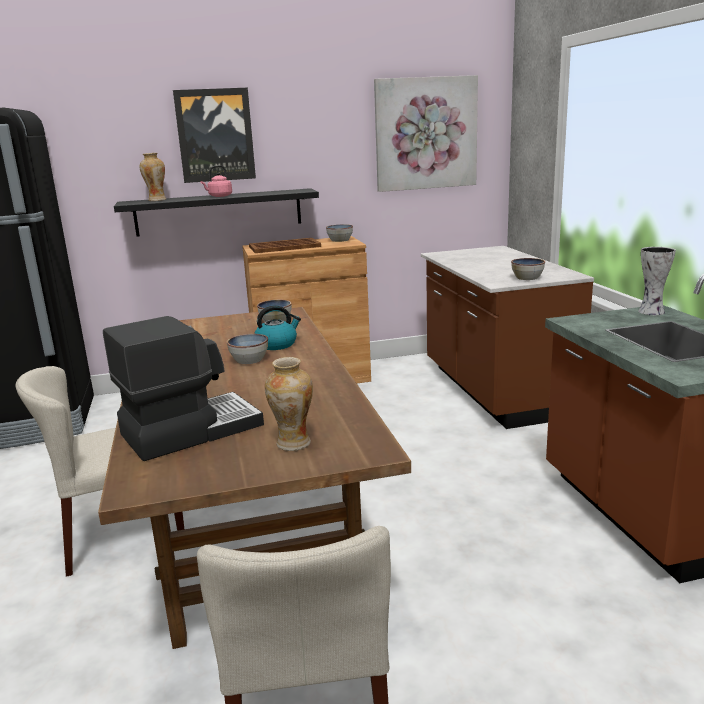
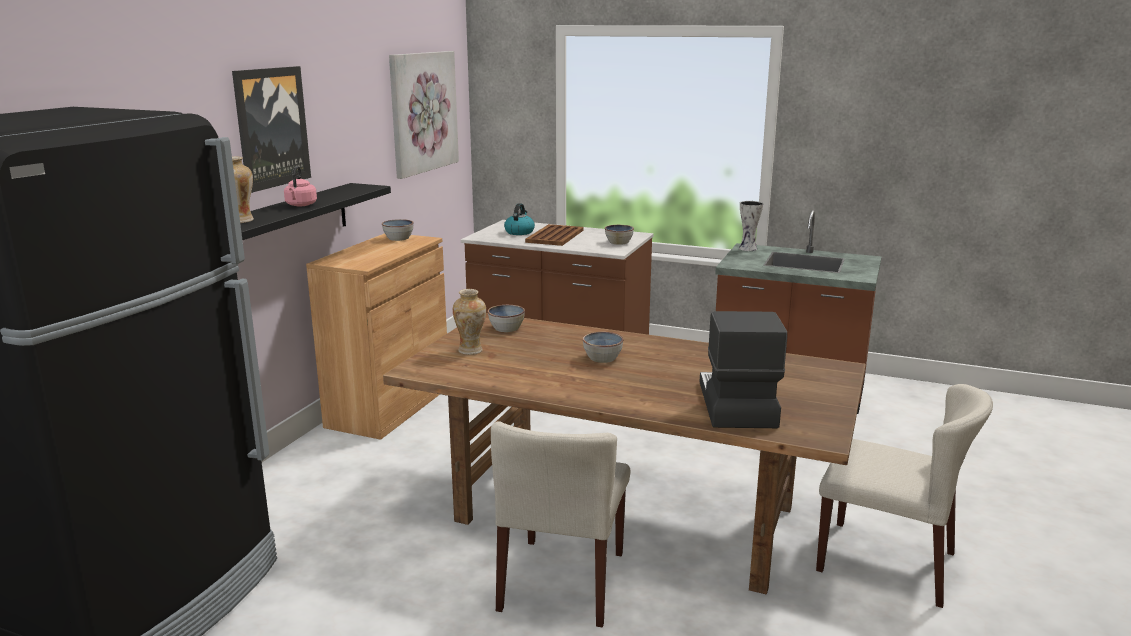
camera: 55 degrees left, 0 degrees up
brown tray [249,238,321,253] -> brown tray moved to [525,224,584,246]
kettle [254,305,301,350] -> kettle moved to [504,203,535,235]
vase [265,357,313,451] -> vase moved to [453,289,486,355]

